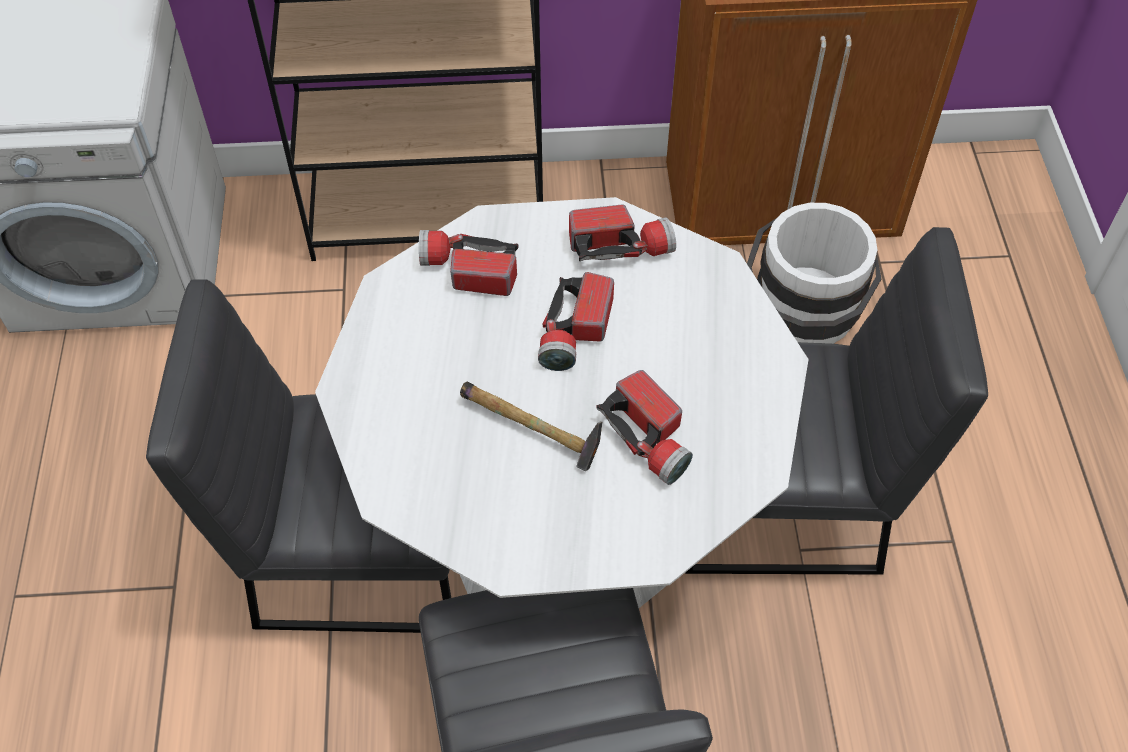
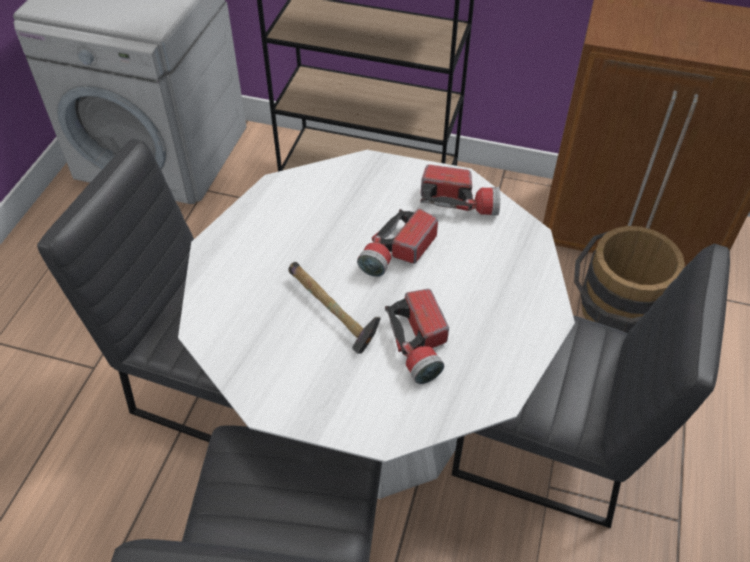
camera: 20 degrees right, 5 degrees down
flashlight [419,230,518,296] -> none
white bucket [747,203,882,344] -> brown bucket [574,226,685,333]

